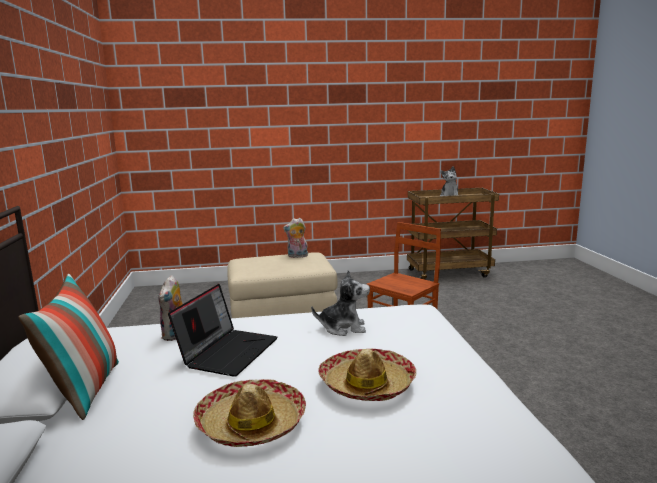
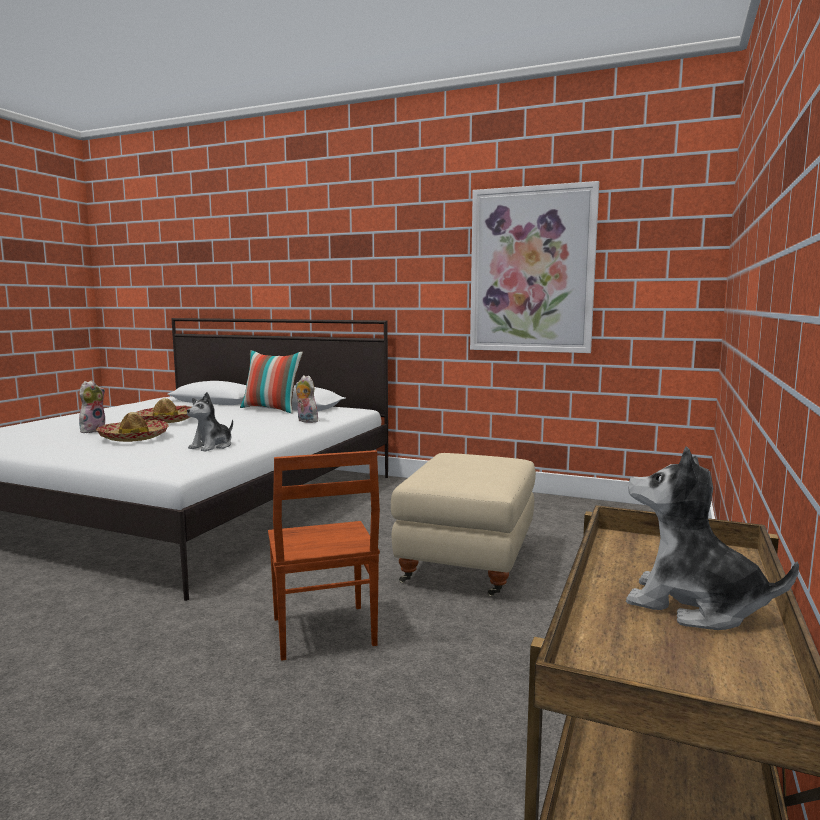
camera: 120 degrees right, 5 degrees down
laptop [168,284,277,377] -> none
plush toy [283,218,308,258] -> plush toy moved to [79,380,105,433]
none -> picture [470,181,599,353]

